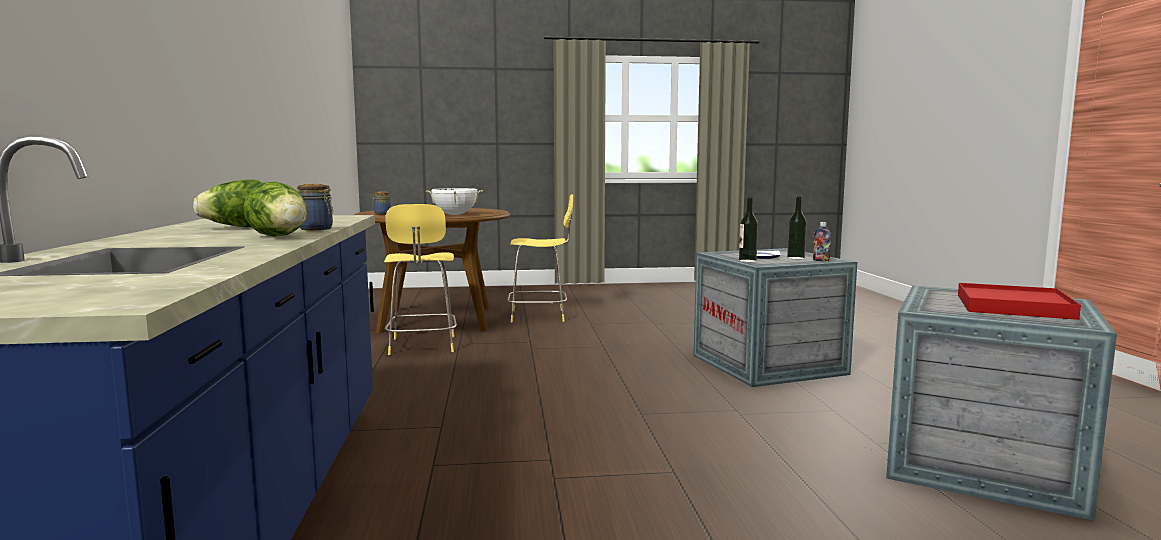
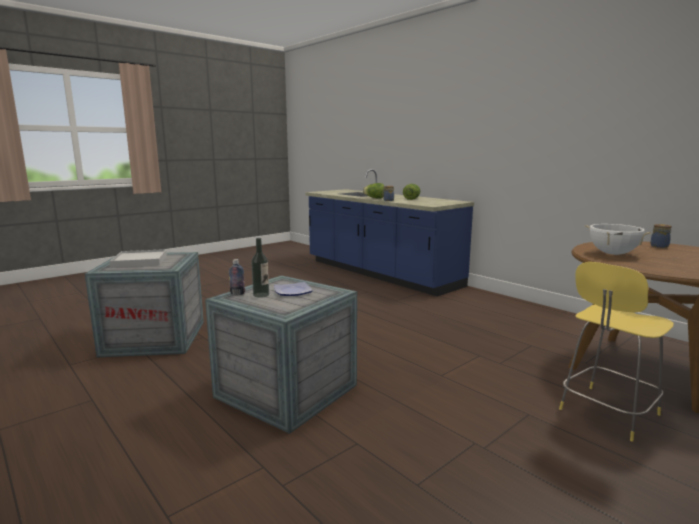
camera: 145 degrees right, 5 degrees up
yellow stool [384,204,457,355] -> none
bottle [739,197,758,262] -> none
red tray [958,283,1081,320] -> white tray [110,249,167,268]

